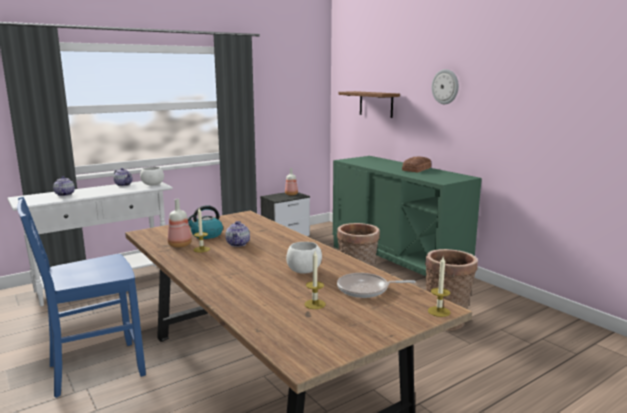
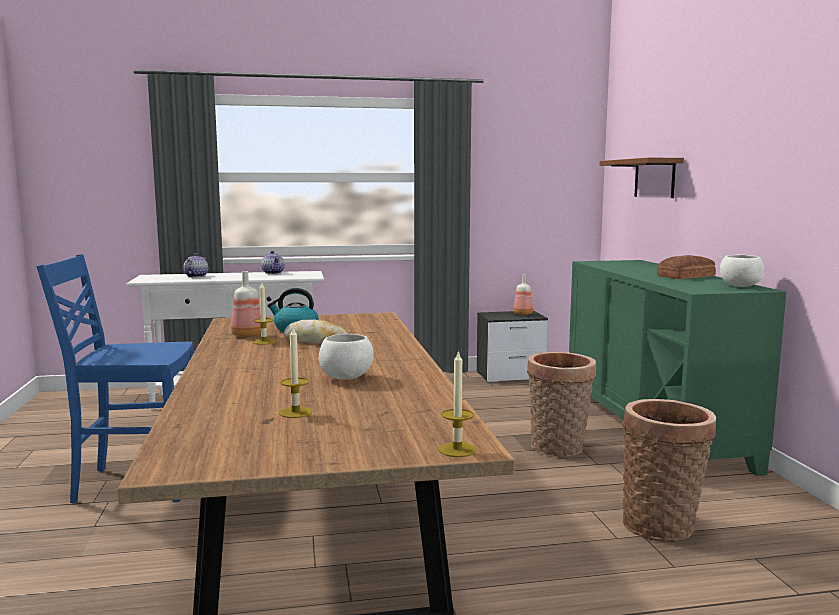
camera: 25 degrees right, 5 degrees down
white bowl [140,167,164,186] -> white bowl moved to [720,255,764,287]
teapot [225,221,250,247] -> bread [284,320,348,344]
frying pan [337,273,416,298] -> none
wall clock [432,69,459,104] -> none

